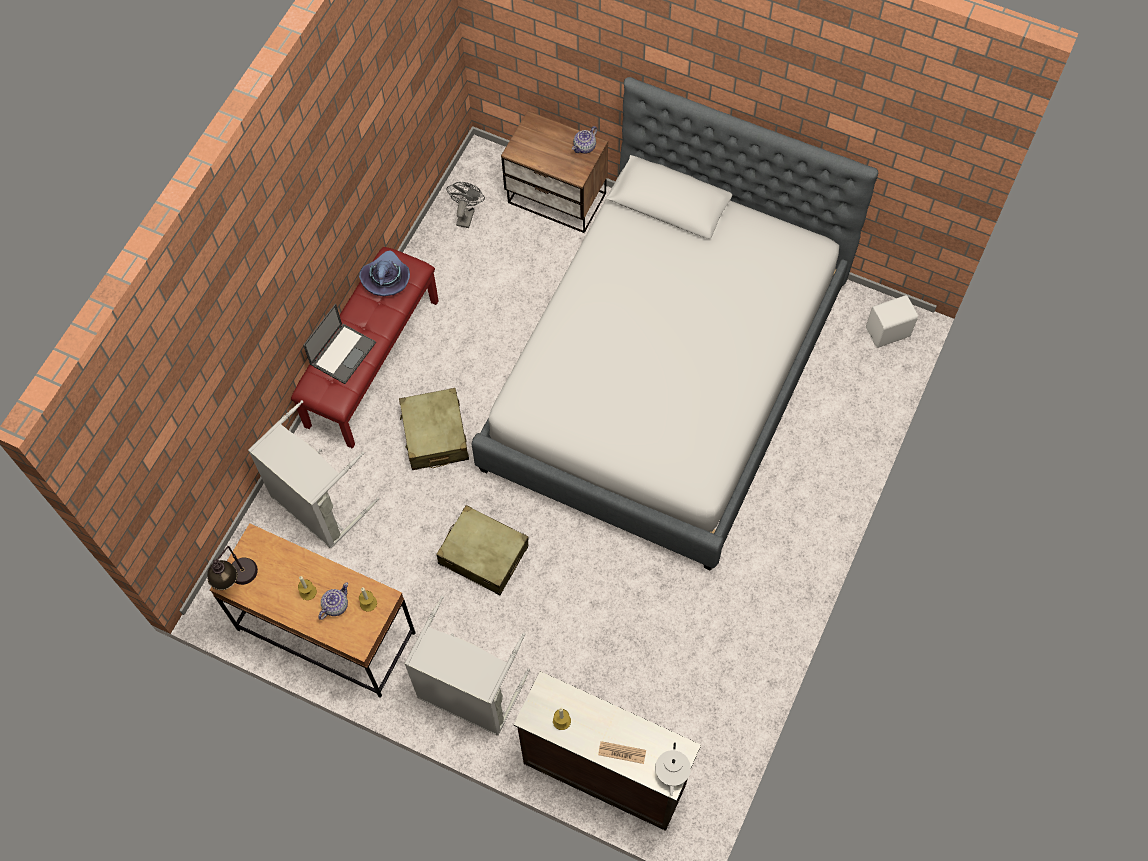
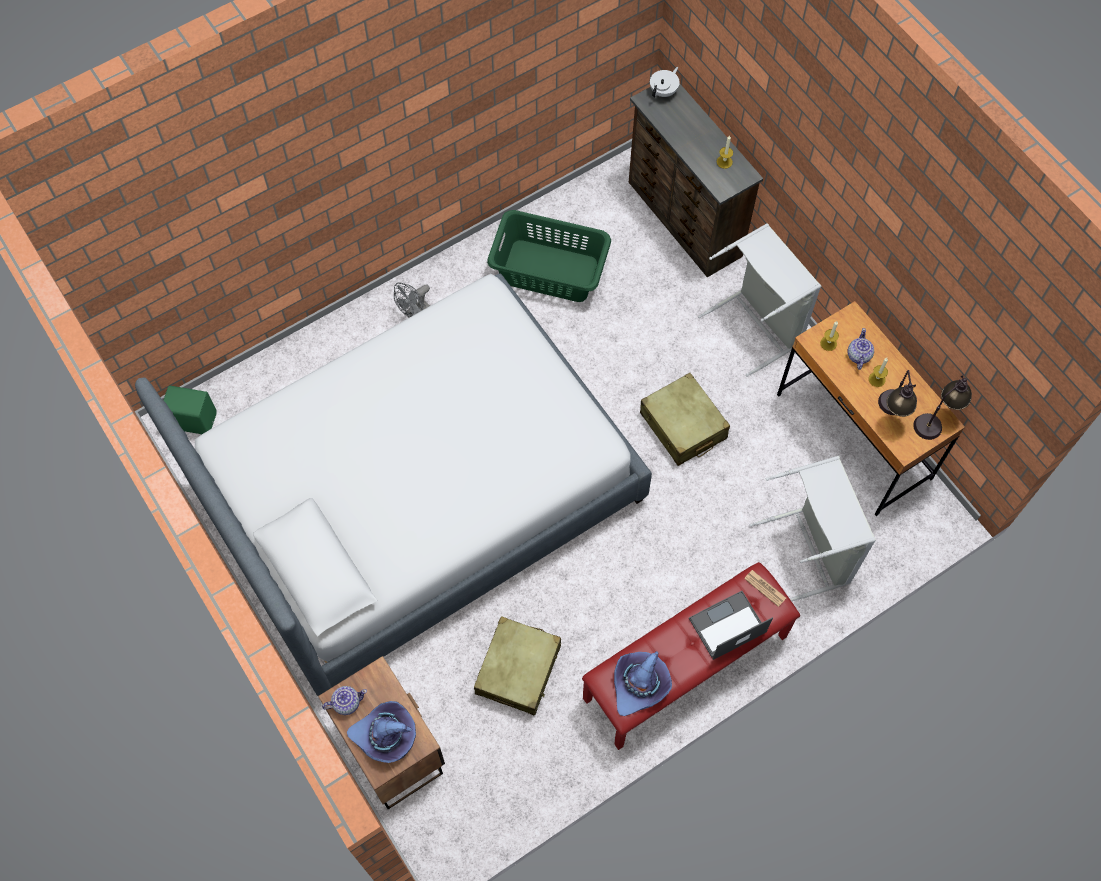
camera: 150 degrees left, 0 degrees up
teapot [318,583,348,620] -> teapot turned 120 degrees clockwise [847,328,874,370]
beige suitcase [399,388,469,470] -> beige suitcase moved to [474,616,561,715]
grey fan [447,182,485,228] -> grey fan moved to [394,282,430,318]
newspaper [598,741,646,764] -> newspaper moved to [744,570,786,607]
white speaker [866,295,918,348] -> green speaker [164,386,217,434]
none -> purple hat [347,701,416,763]
none -> green laundry basket [487,210,611,302]
none -> table lamp [878,370,917,417]

